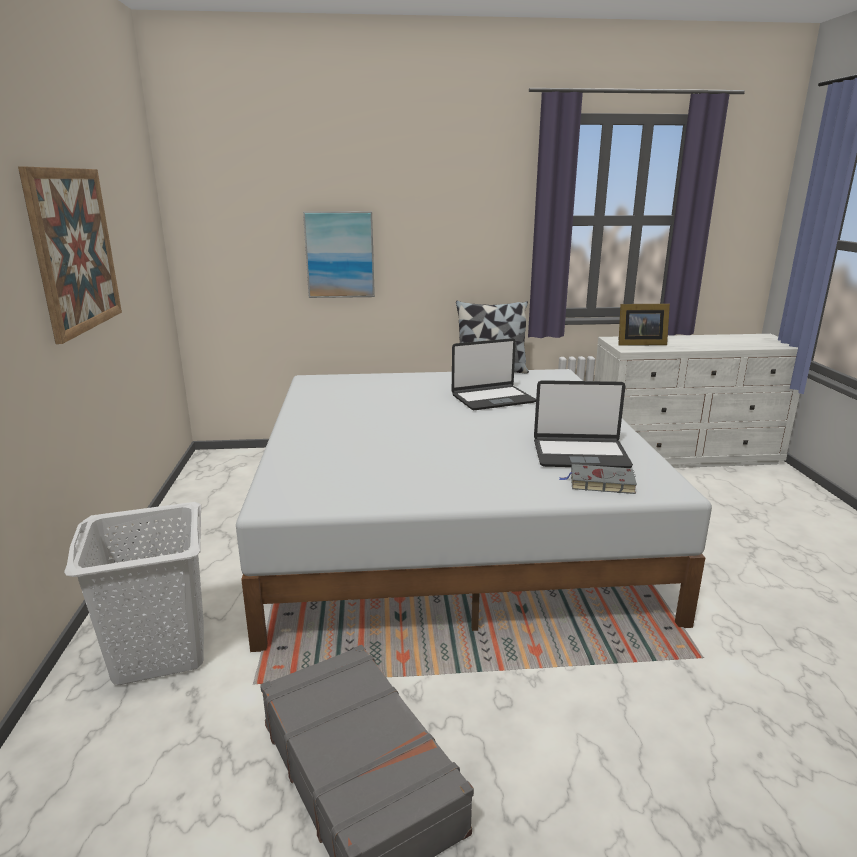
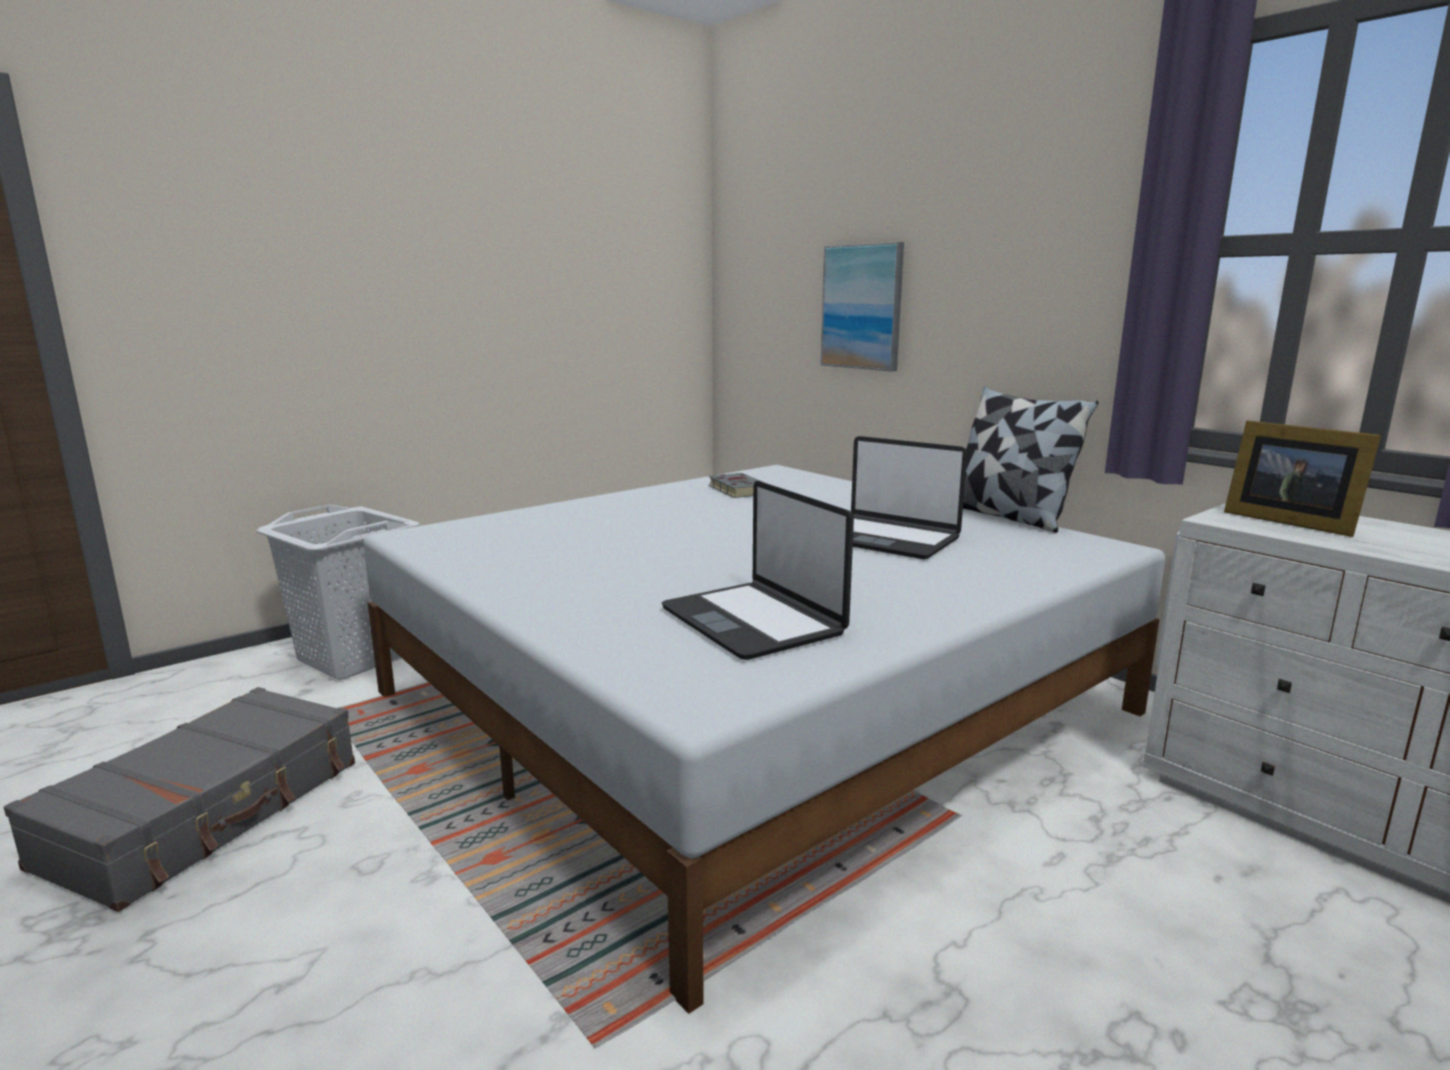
camera: 55 degrees right, 5 degrees down
picture [18,167,122,344] -> none
grey book [559,464,637,494] -> grey book moved to [709,473,762,498]

